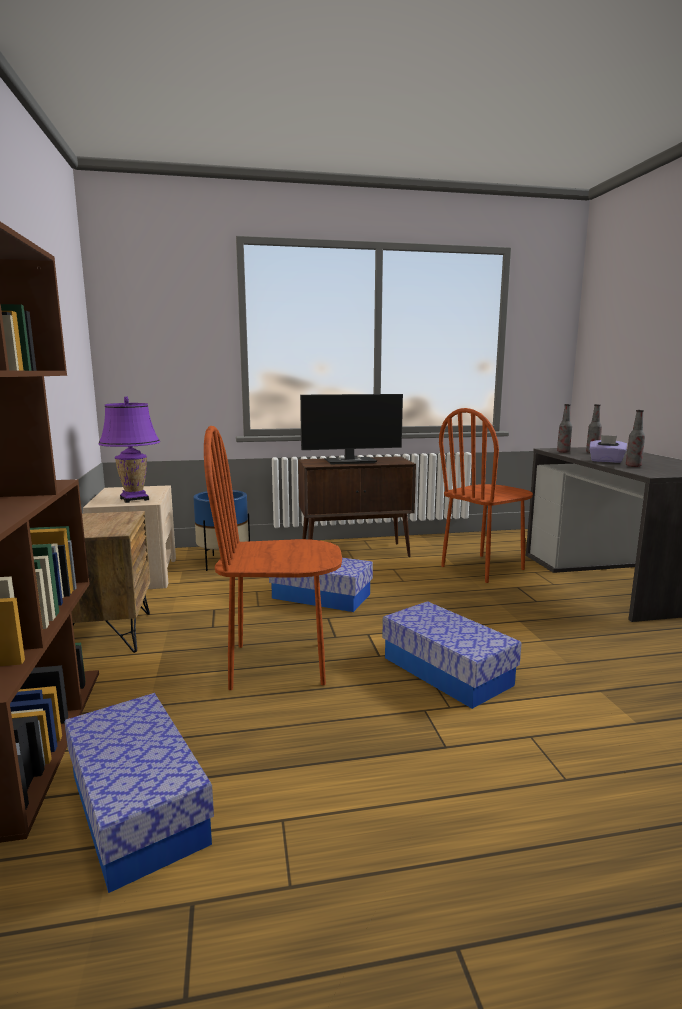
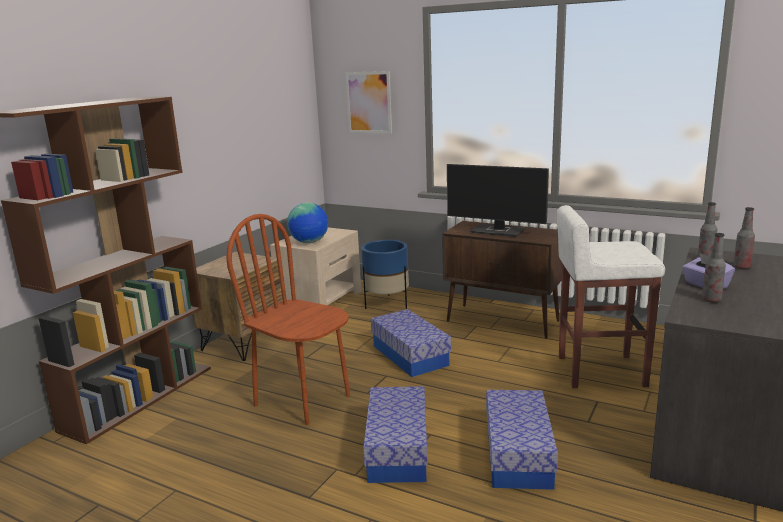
camera: 40 degrees right, 5 degrees up
storage box [65,693,214,893] -> storage box moved to [486,390,558,490]
purple table lamp [99,396,160,503] -> globe [287,202,328,243]
brown chair [439,408,533,583] -> white stool [557,205,665,388]
none -> picture [345,71,392,134]

